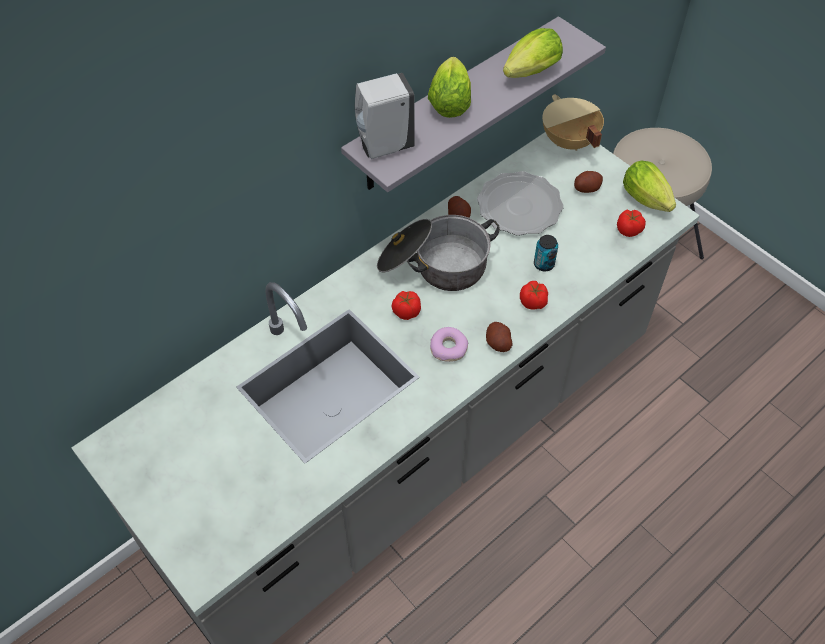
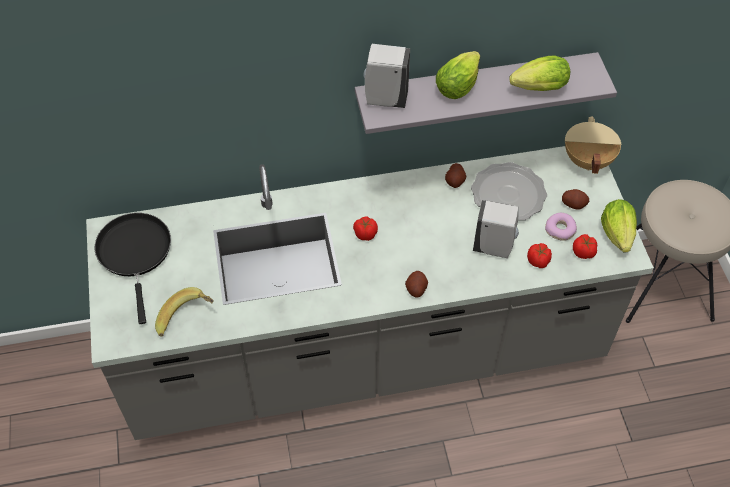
camera: 30 degrees right, 0 degrees up
cooking pot [377,215,500,291] -> none
donut [430,327,468,362] -> donut moved to [545,213,577,241]
tomato [520,281,548,310] -> tomato moved to [527,243,552,268]
can [534,235,558,271] -> white soap dispenser [473,200,519,258]
none -> black frying pan [95,213,171,324]
none -> banana [155,287,214,337]

